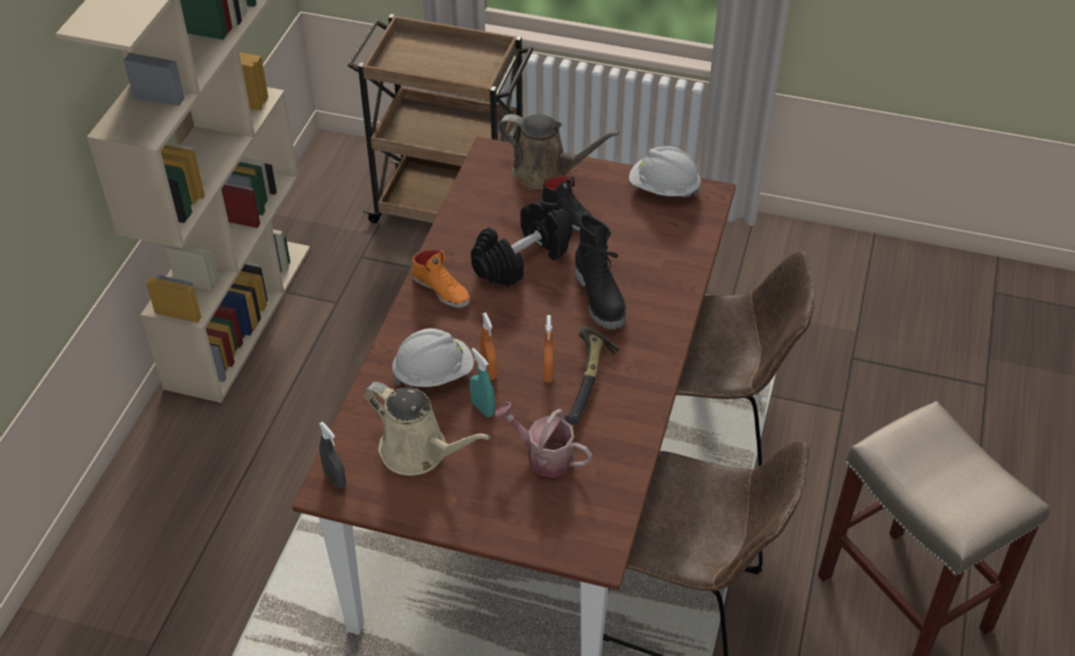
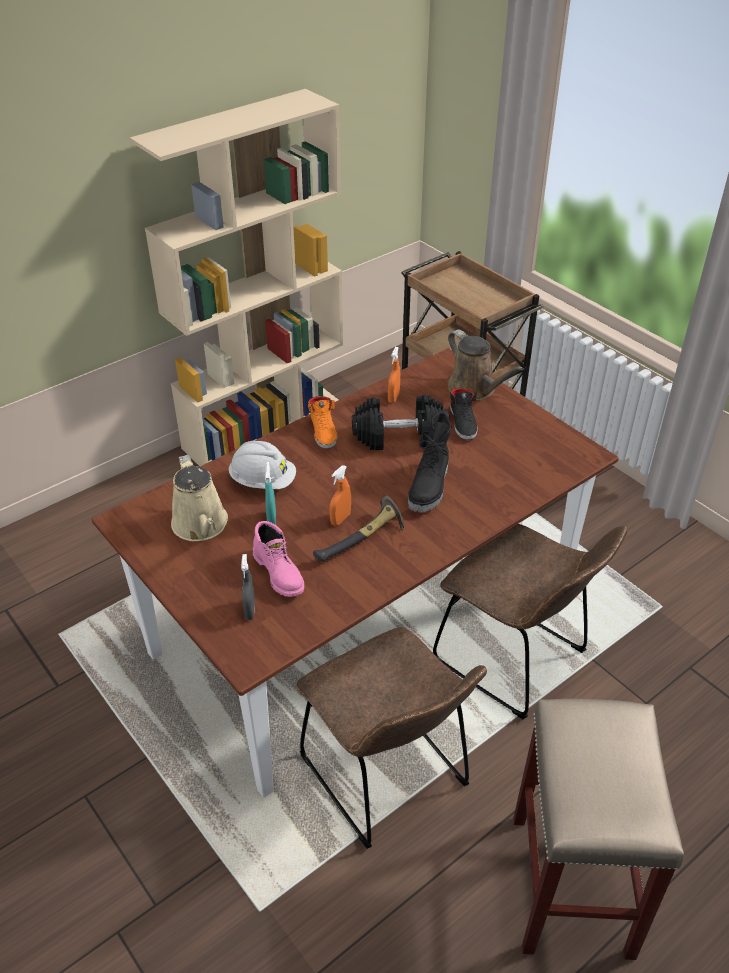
camera: 35 degrees right, 5 degrees down
grey spray bottle [319,422,346,489] -> grey spray bottle moved to [241,554,255,620]
orange spray bottle [480,312,497,380] -> orange spray bottle moved to [388,347,400,403]
watering can [494,402,592,478] -> pink boot [253,521,304,597]
white hard hat [629,146,701,197] -> none

